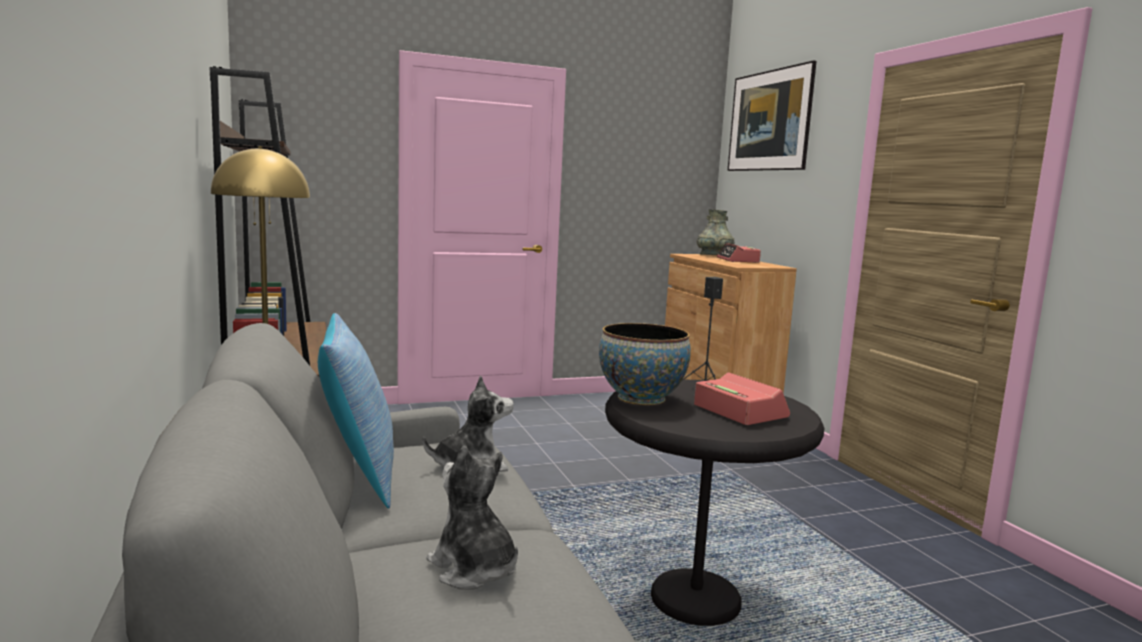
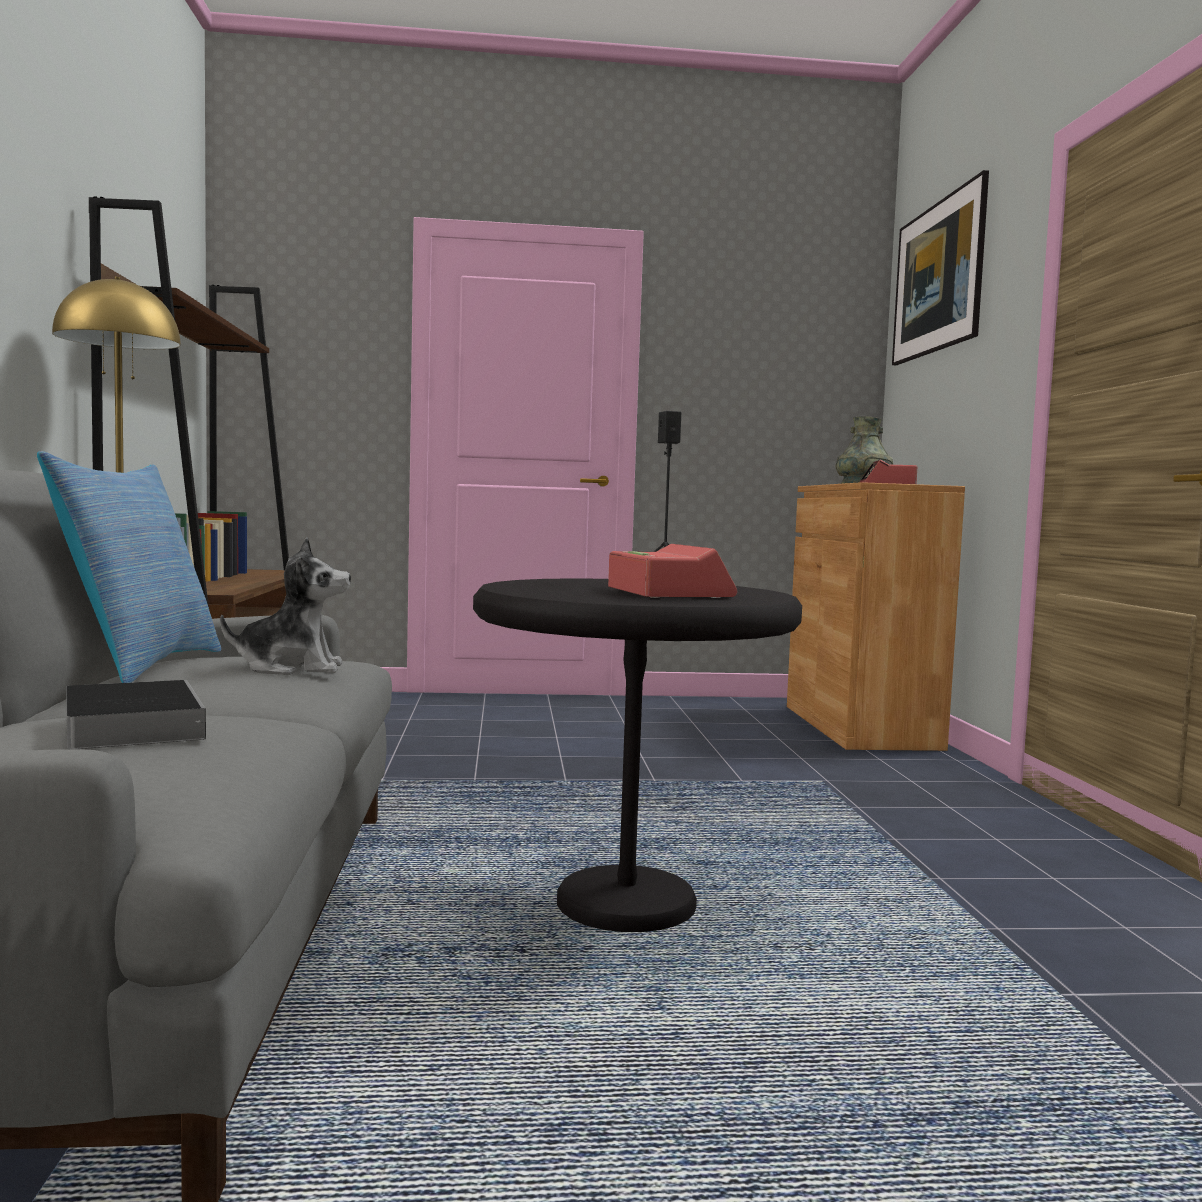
camera: 15 degrees right, 5 degrees down
plush toy [427,446,518,590] -> book [66,680,206,749]
bowl [599,323,691,405] -> none

